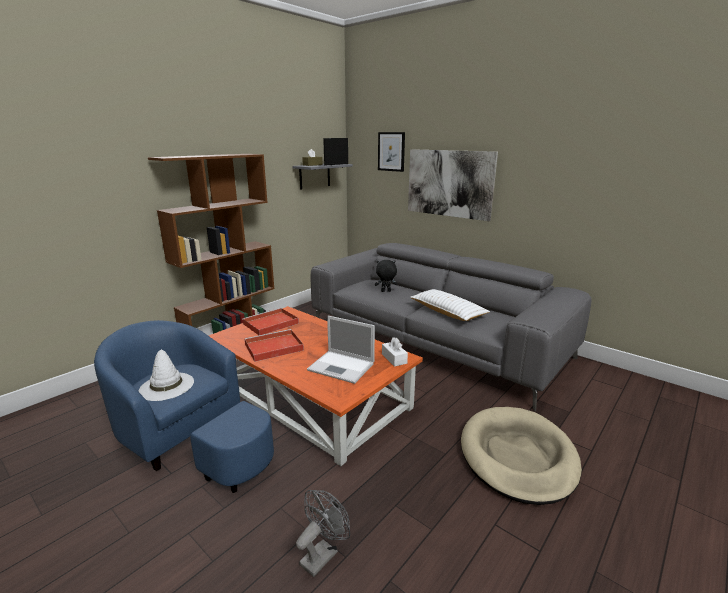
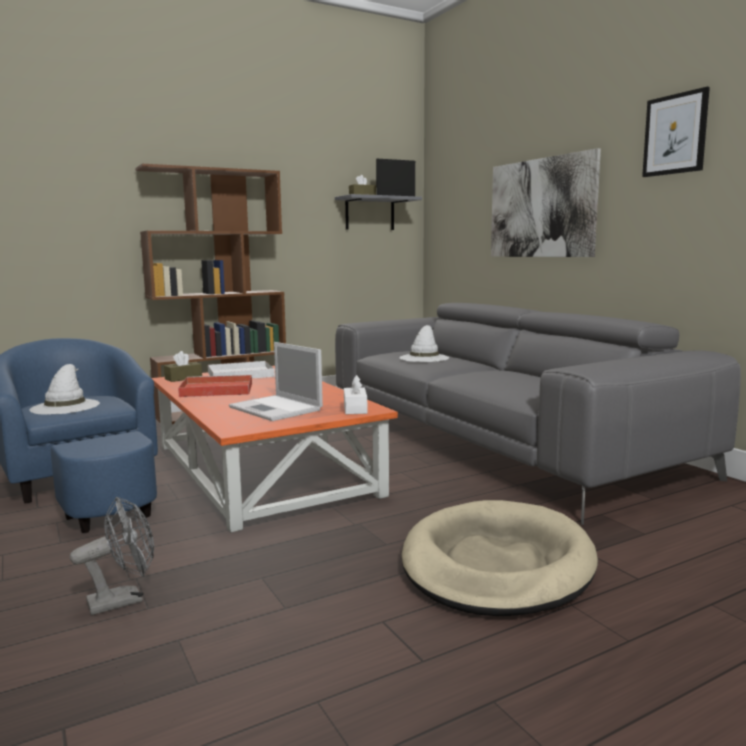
camera: 20 degrees right, 10 degrees down
red tray [242,308,299,335] -> white tray [208,361,275,378]
black plush toy [375,260,398,292] -> white hat [399,325,449,362]
picture [378,132,405,172] -> picture moved to [642,87,710,177]
white pillow [410,289,490,321] -> none
none -> brown tissue box [164,351,202,382]

